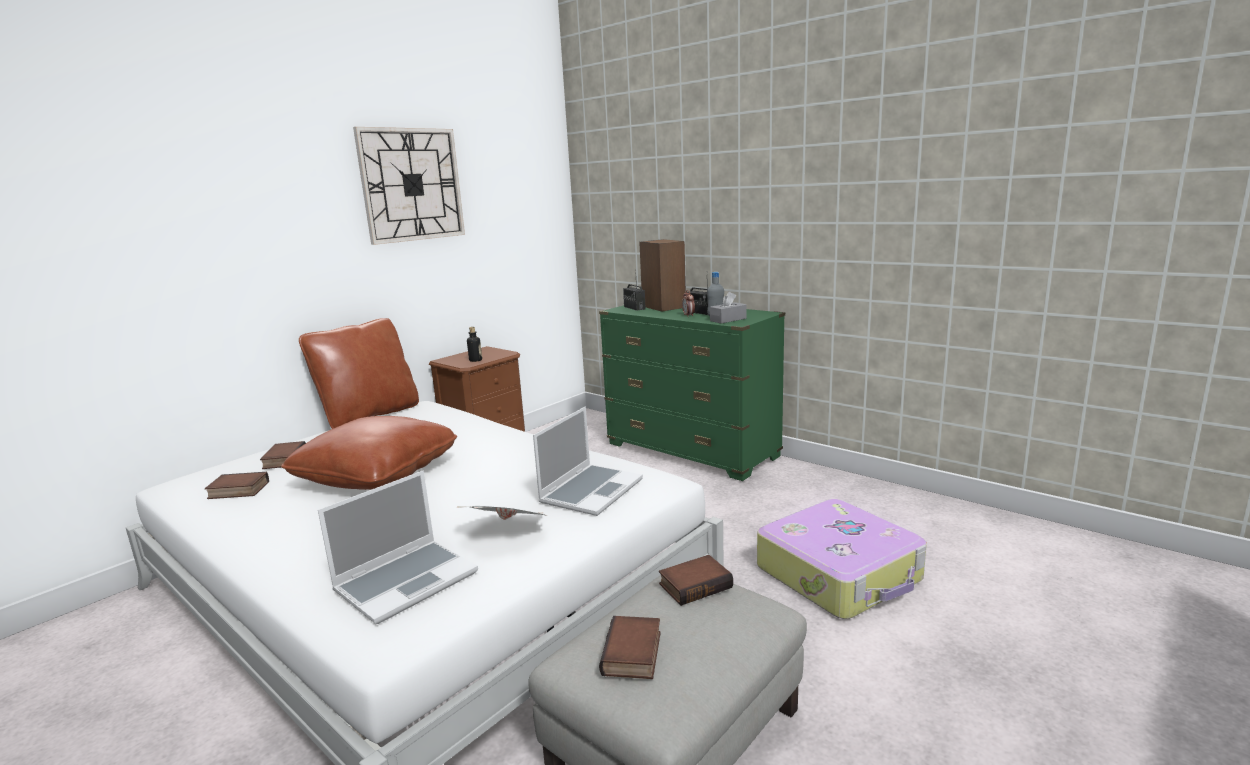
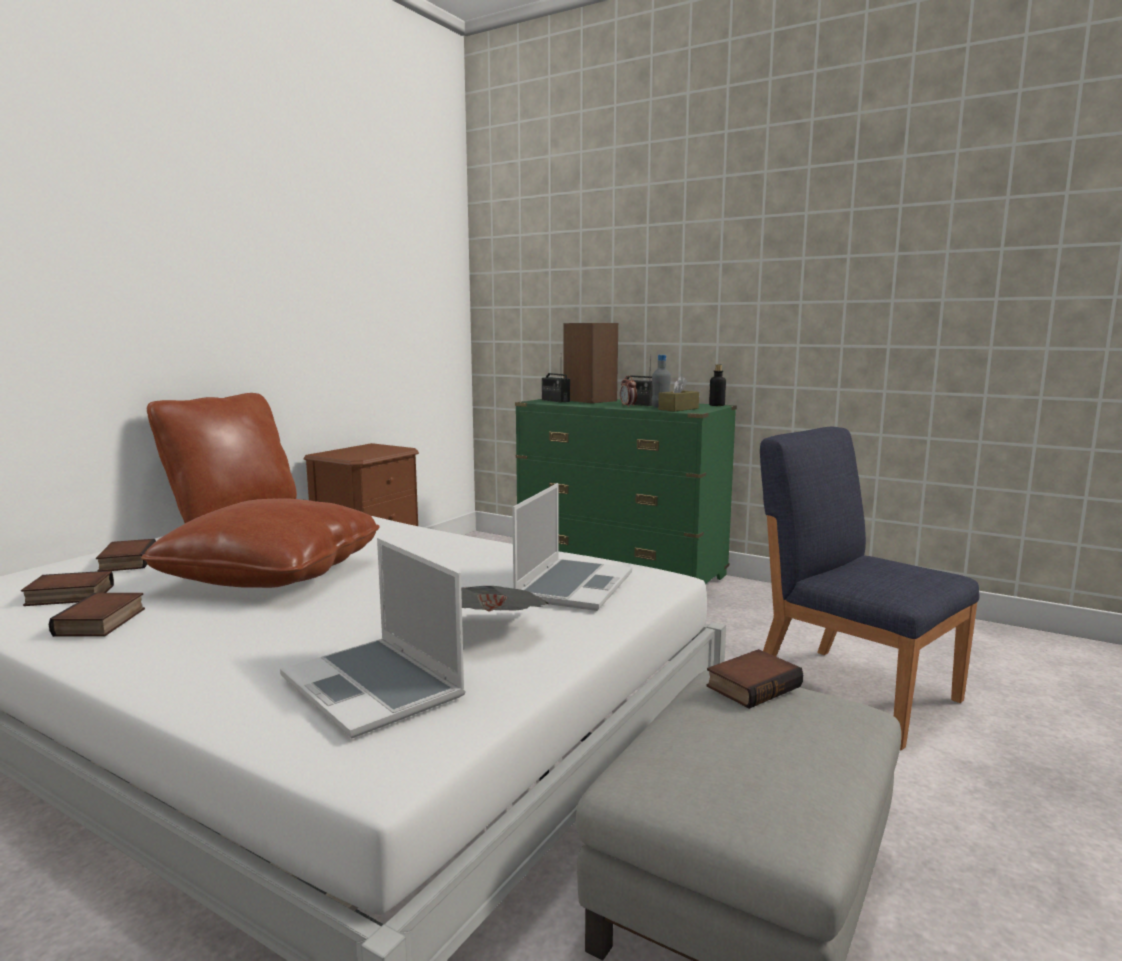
camera: 10 degrees left, 5 degrees down
laptop [318,471,478,624] -> laptop turned 105 degrees clockwise [280,538,465,738]
wall clock [353,127,465,245] -> none
bottle [467,327,482,362] -> bottle moved to [709,364,726,406]
book [599,616,661,679] -> book moved to [49,593,145,637]
grey tissue box [710,292,747,324] -> brown tissue box [658,376,699,412]
suitcase [757,499,927,619] -> blue chair [760,427,979,750]

